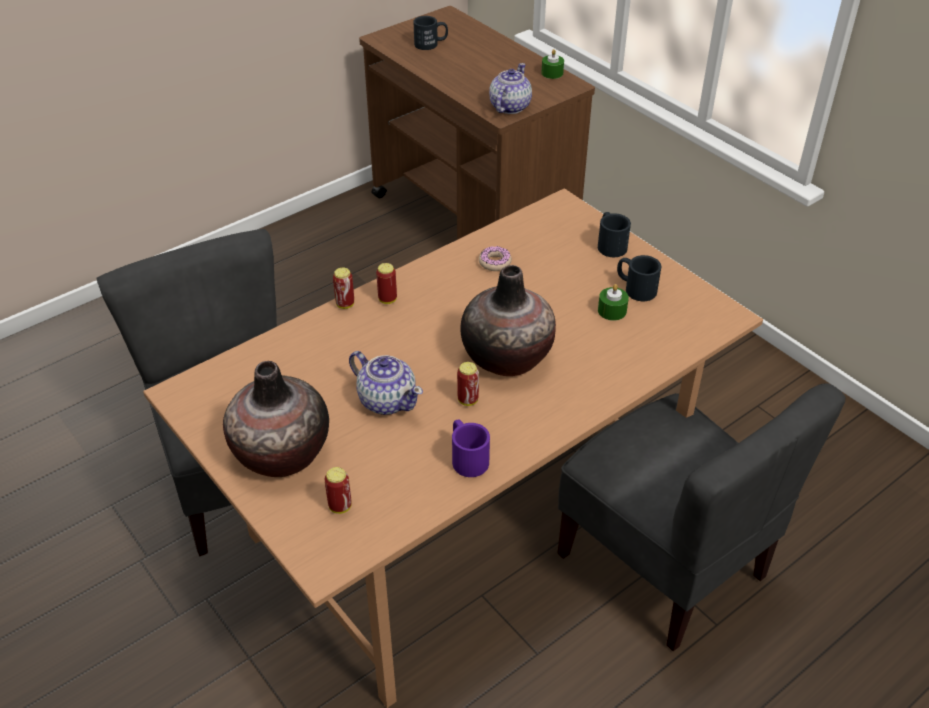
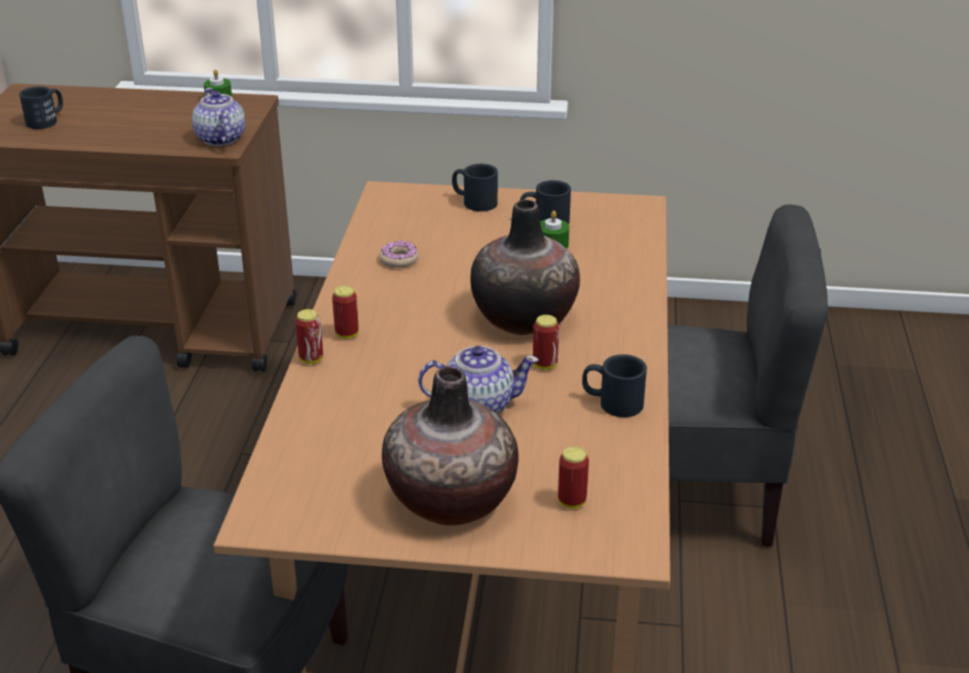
camera: 45 degrees left, 10 degrees down
purple mug [452,419,490,477] -> black mug [582,354,647,417]

